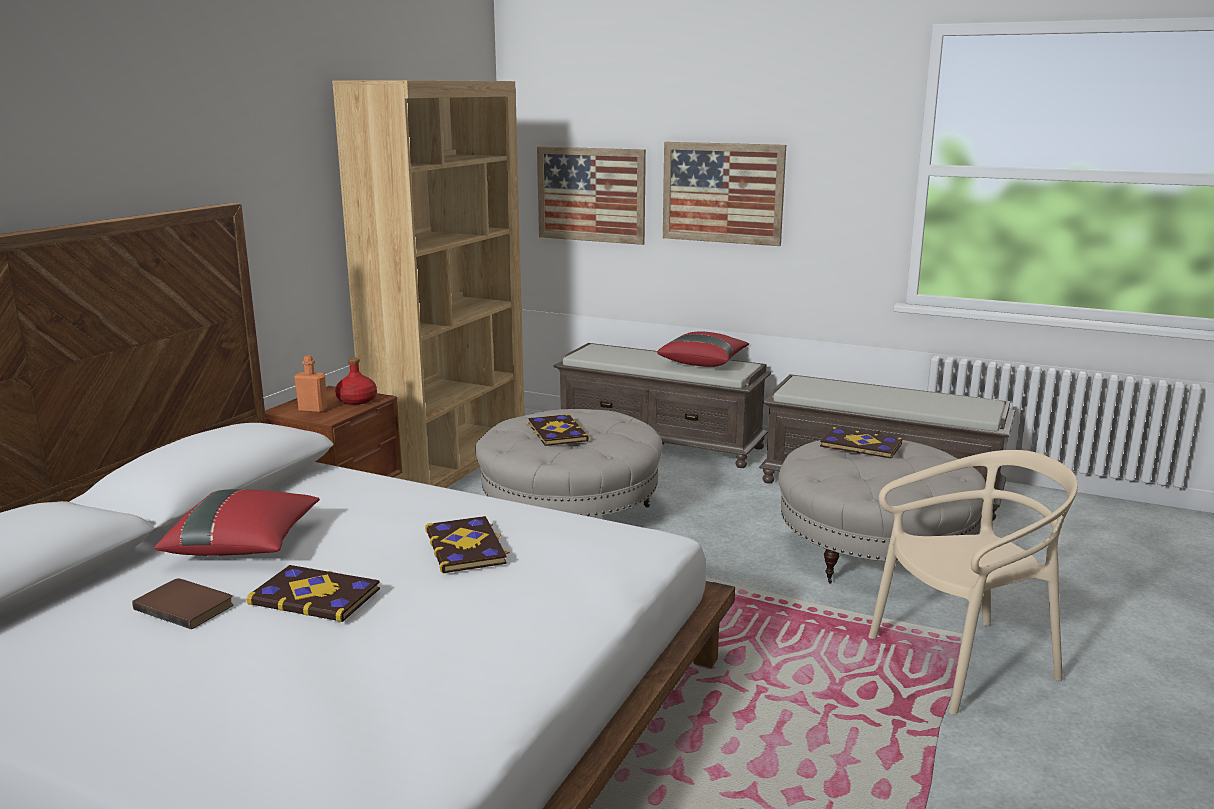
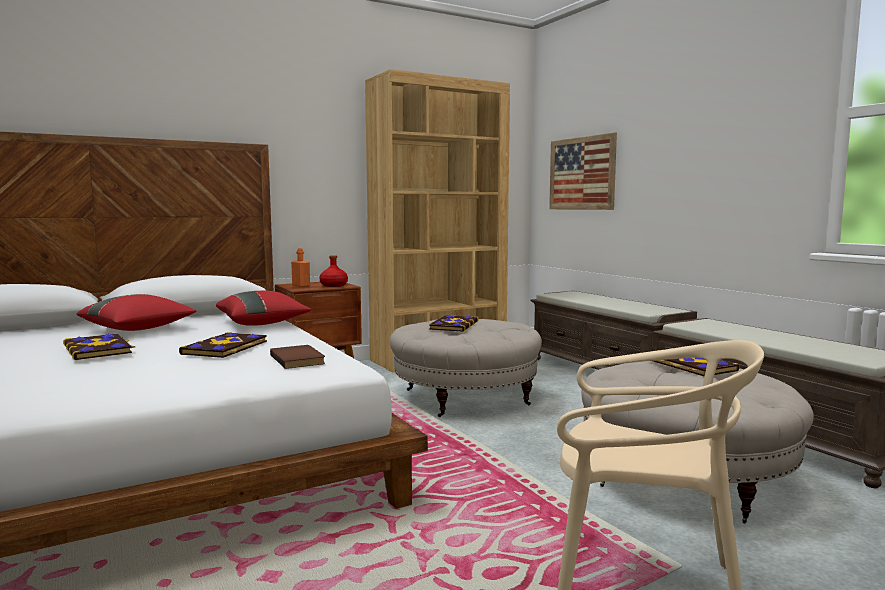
camera: 35 degrees right, 10 degrees down
brown book [132,578,234,629] -> brown book moved to [270,345,325,369]
red pillow [657,332,749,367] -> red pillow moved to [216,291,311,326]
picture [663,142,786,246] -> none

